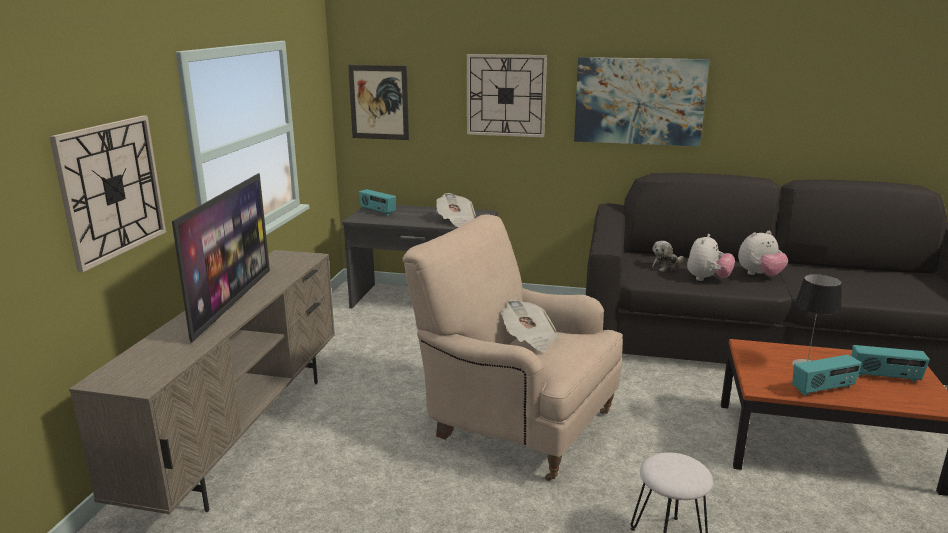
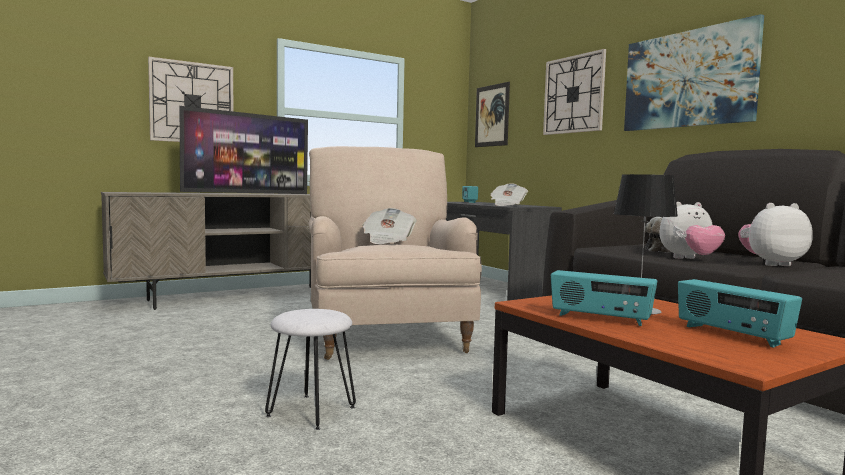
camera: 45 degrees right, 15 degrees down
plush toy [738,231,788,276] -> plush toy turned 150 degrees clockwise [738,203,813,266]

